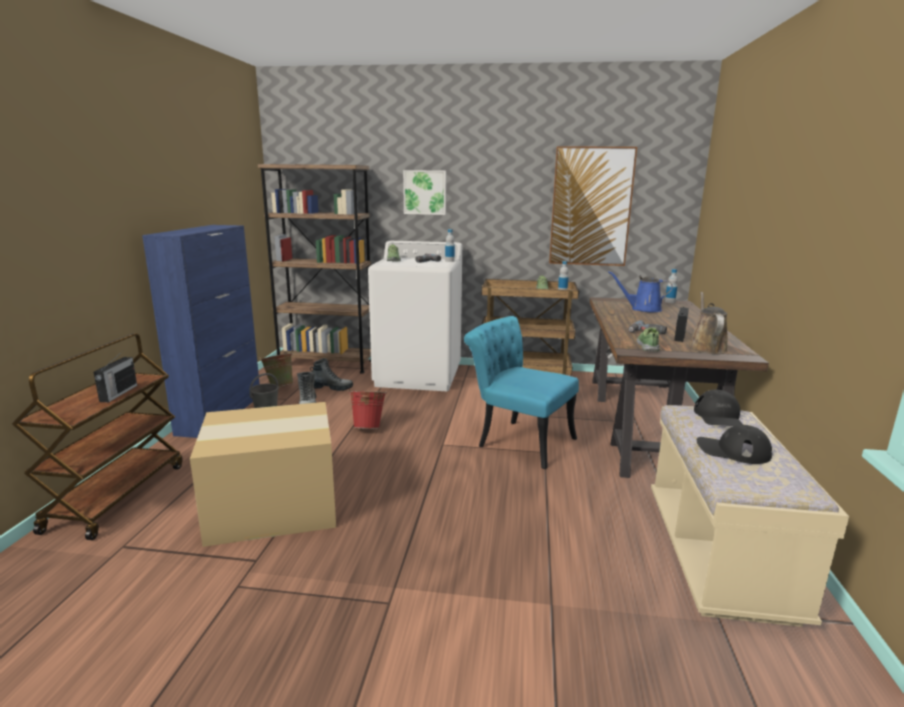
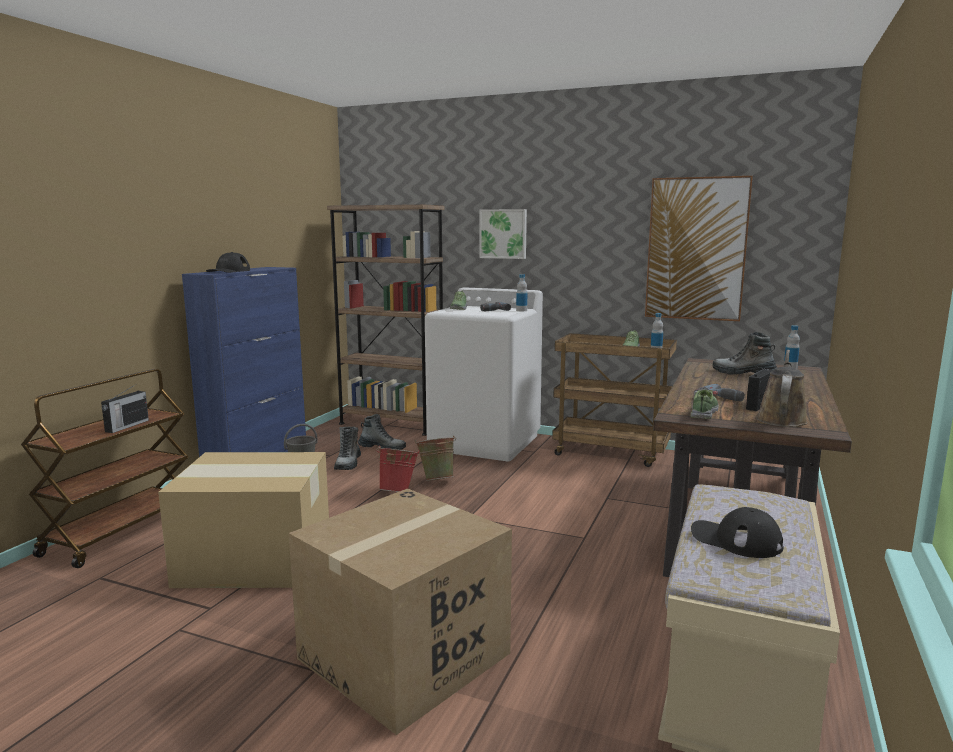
camera: 15 degrees right, 5 degrees down
green bucket [260,352,293,387] -> green bucket moved to [415,436,456,481]
turquoise chair [464,316,579,469] -> none
blue watering can [608,271,673,312] -> boot [712,332,777,375]
black cap [694,390,743,426] -> black cap moved to [206,252,250,273]
none -> cardboard box [289,488,512,735]

